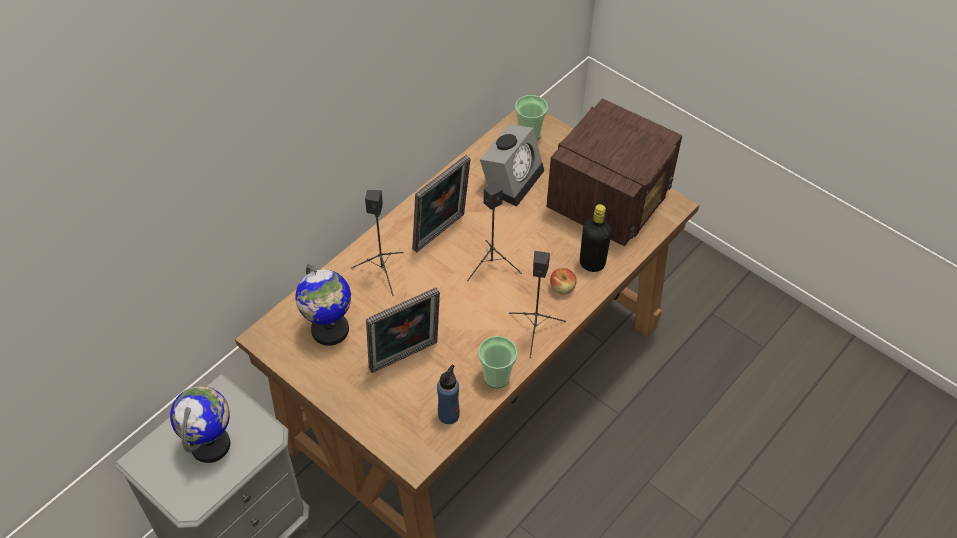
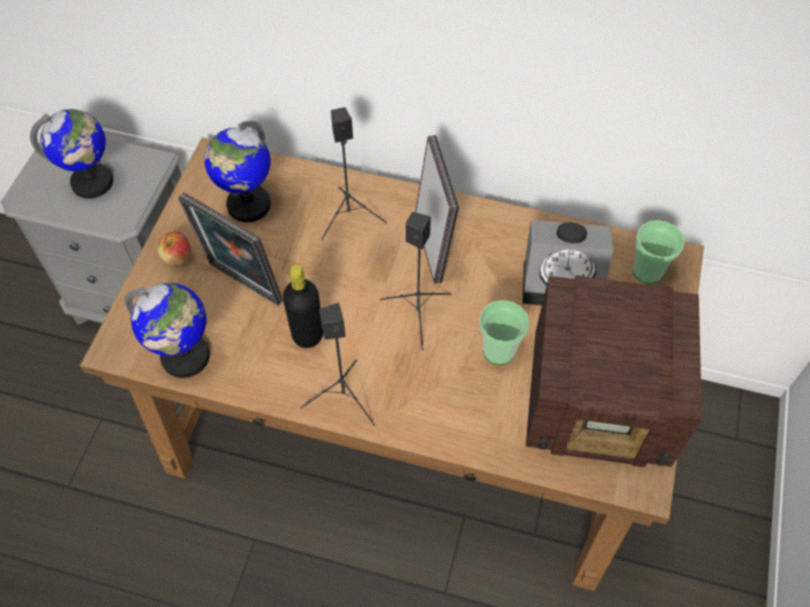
camera: 65 degrees right, 5 degrees up
picture frame [412,155,471,252] -> picture frame turned 120 degrees counterclockwise [415,135,459,284]
blue bottle [437,364,460,424] -> globe [125,283,210,378]
cup [478,336,518,389] -> cup moved to [479,300,529,365]
apple [550,268,576,295] -> apple moved to [158,231,191,266]
black bottle [580,204,612,272] -> black bottle moved to [283,264,323,348]

